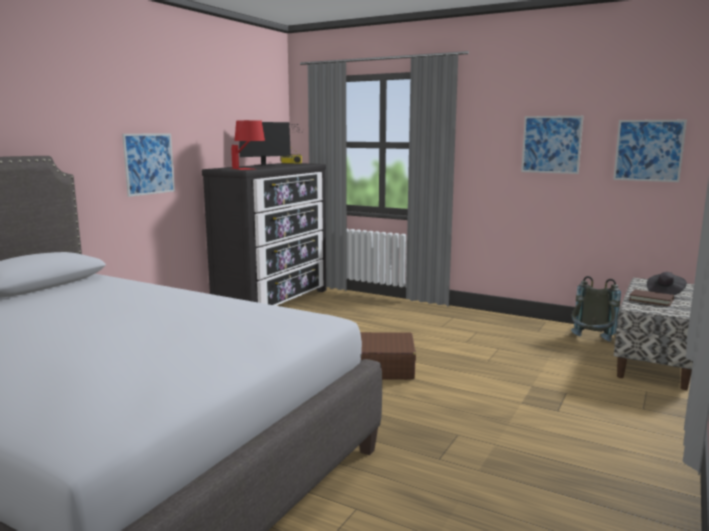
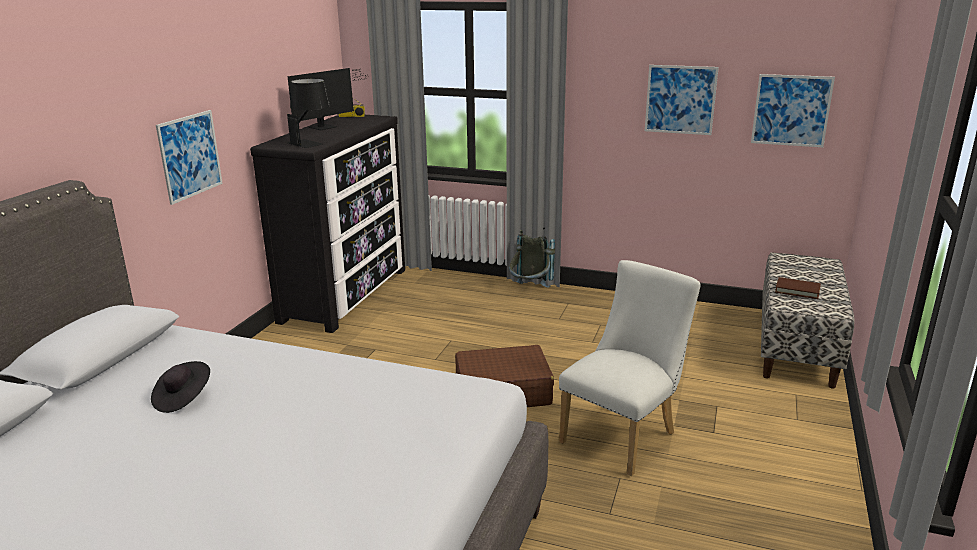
camera: 10 degrees left, 10 degrees up
red table lamp [230,120,265,170] -> black table lamp [287,78,330,148]
grey backpack [571,276,621,342] -> grey backpack moved to [509,228,555,288]
black hat [647,272,687,295] -> black hat moved to [151,361,210,413]
none -> white chair [559,260,700,476]

